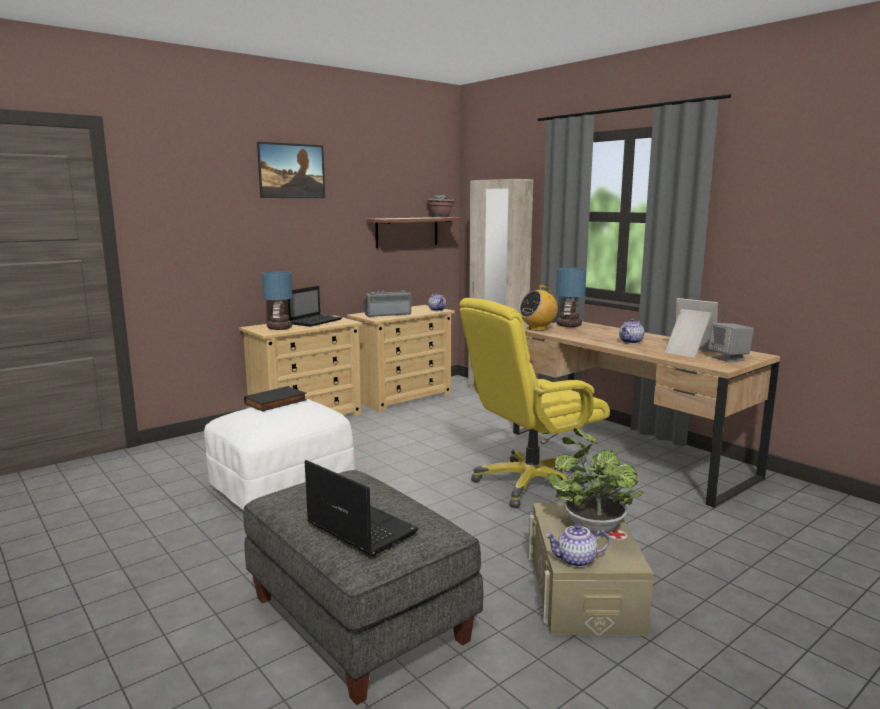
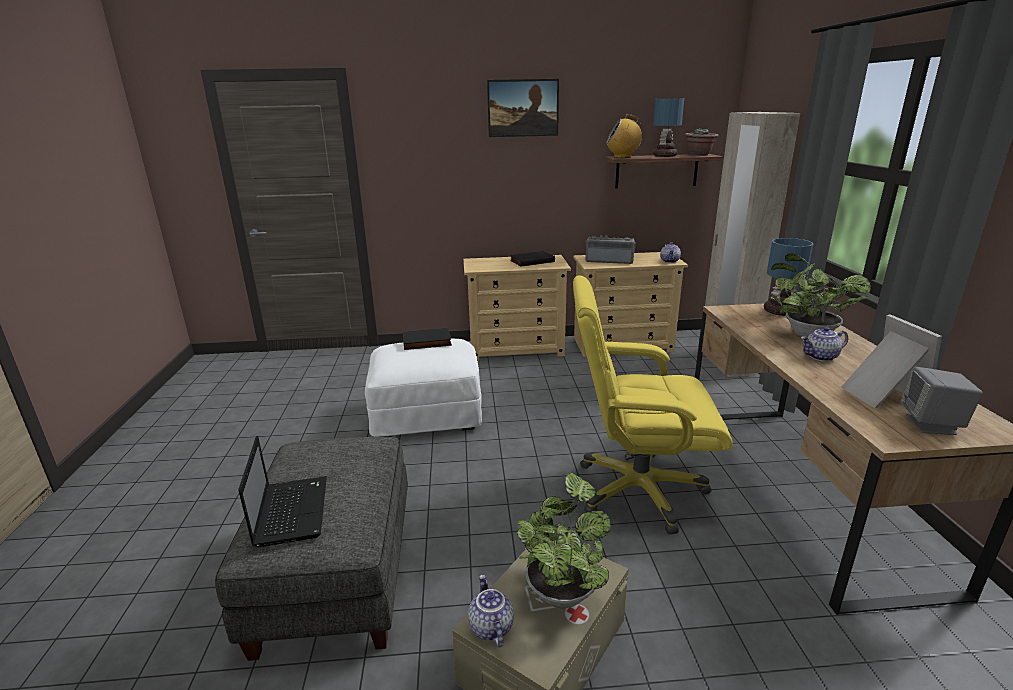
camera: 35 degrees right, 10 degrees up
table lamp [262,271,292,330] -> table lamp moved to [653,98,684,157]
laptop [288,286,342,327] -> black book [510,251,555,267]
radio [519,285,558,331] -> radio moved to [606,114,642,158]
teapot [545,524,609,567] -> teapot turned 45 degrees clockwise [468,575,514,648]
none -> potted plant [771,253,871,337]

